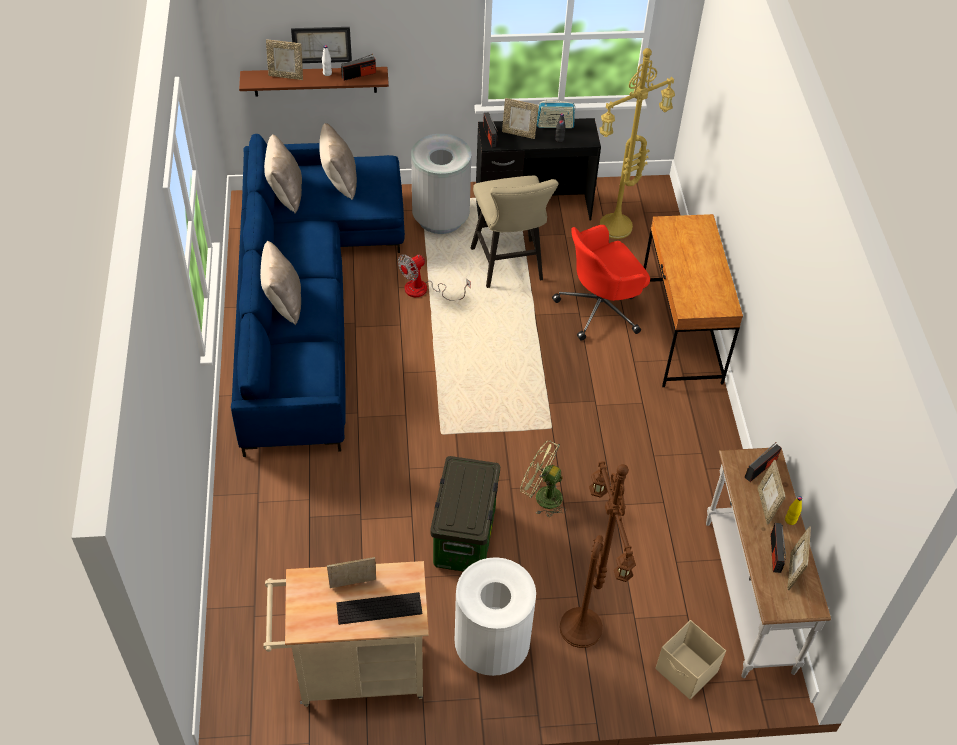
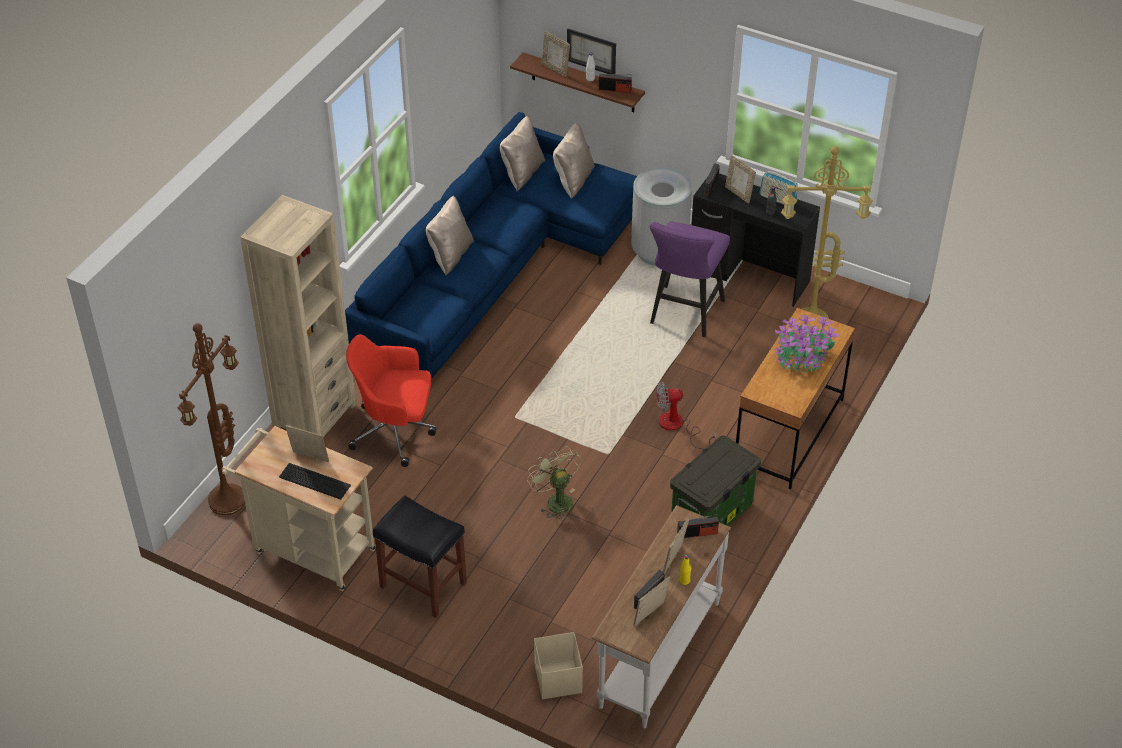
camera: 35 degrees right, 5 degrees down
fan [398,254,471,301] -> fan moved to [656,382,716,450]
storage box [430,456,500,572] -> storage box moved to [670,436,761,526]
white trash can [455,557,536,676] -> black stool [373,495,467,618]
beige stool [471,176,559,288] -> purple stool [649,222,730,337]
red office chair [552,225,650,341] -> red office chair moved to [346,334,436,467]
brown floor lamp [560,461,636,648] -> brown floor lamp moved to [177,323,245,515]
none -> beige bookcase [240,195,356,437]
none -> potted plant [774,315,839,373]

